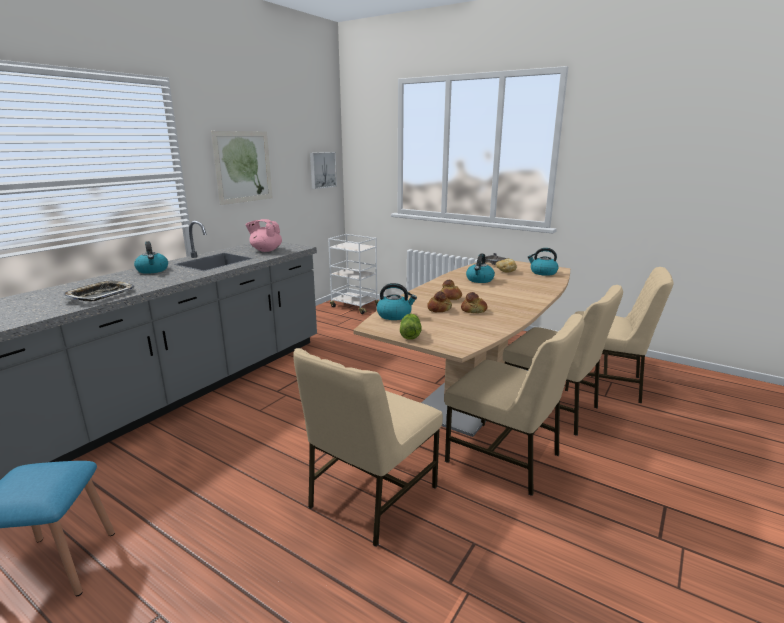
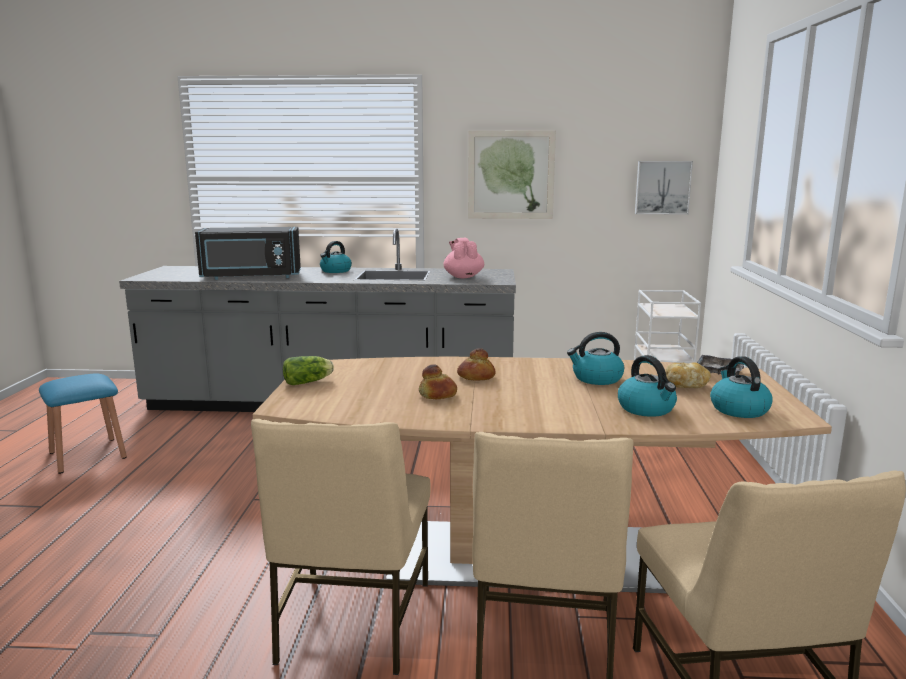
camera: 60 degrees right, 5 degrees down
tray [63,280,135,302] -> black microwave [195,227,301,280]
beige chair [293,348,443,547] -> none
kettle [377,283,417,320] -> kettle moved to [618,355,677,417]
bread [427,291,452,312] -> none

